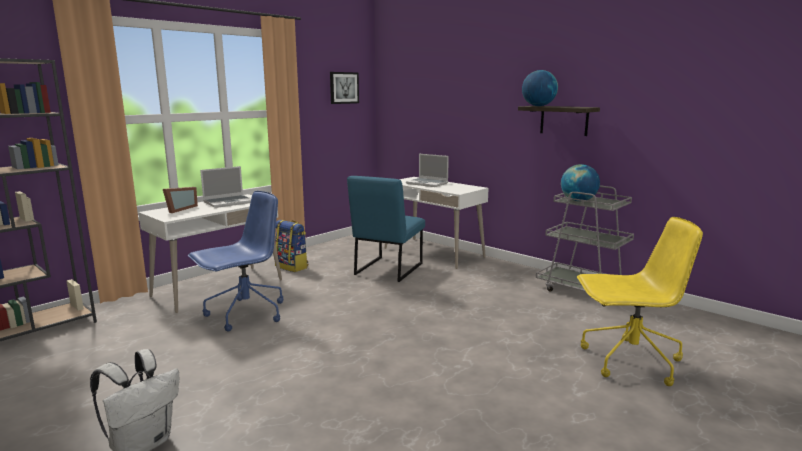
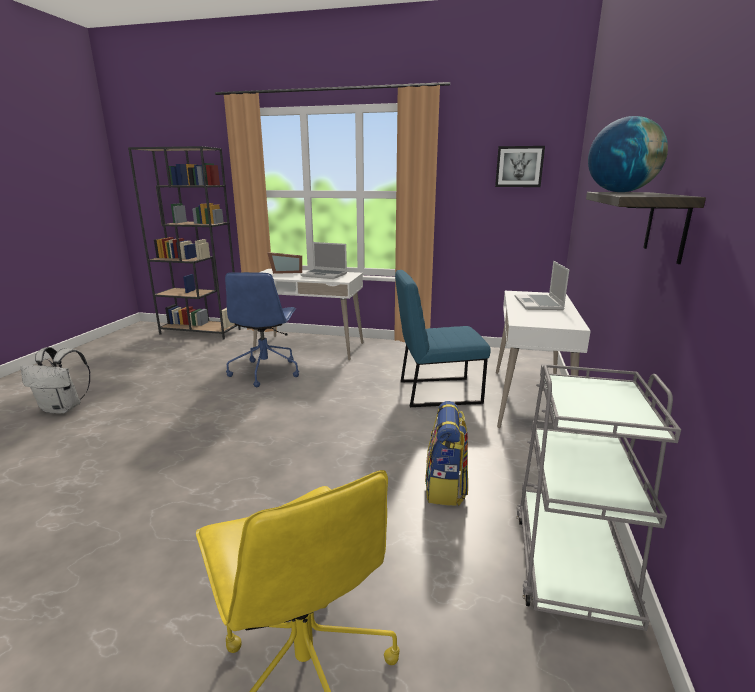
camera: 60 degrees right, 5 degrees up
blue office chair [188,191,283,332] -> blue office chair turned 75 degrees clockwise [225,272,299,387]
backpack [275,220,308,272] -> backpack moved to [425,401,468,506]
globe [561,164,600,202] -> none

